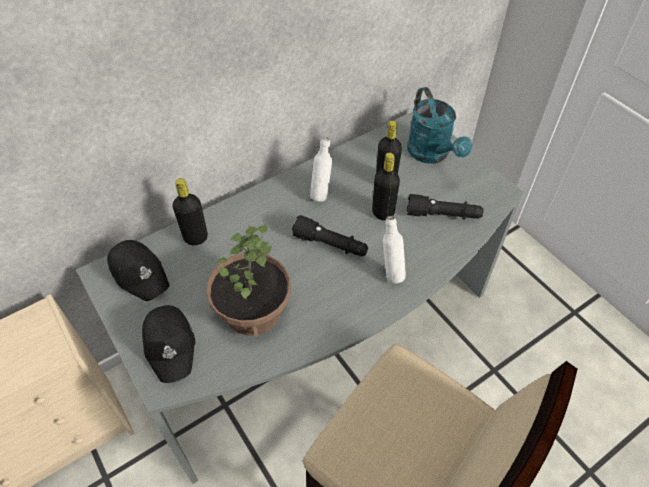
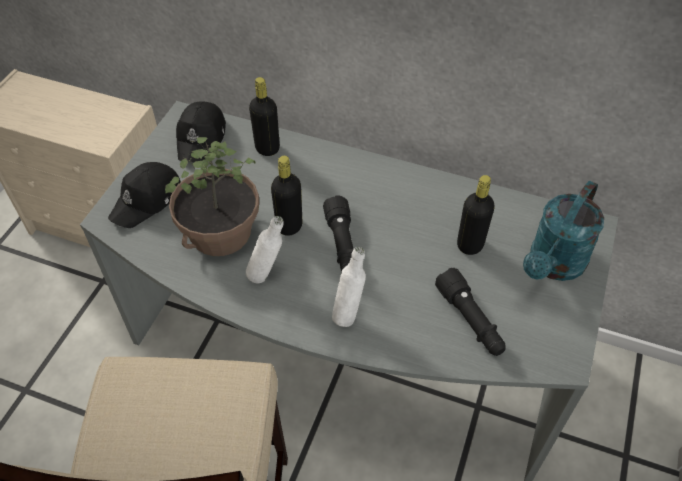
camera: 55 degrees right, 0 degrees up
white bottle [310,137,332,202] -> white bottle moved to [246,216,284,283]
black bottle [372,153,400,220] -> black bottle moved to [271,156,302,236]

